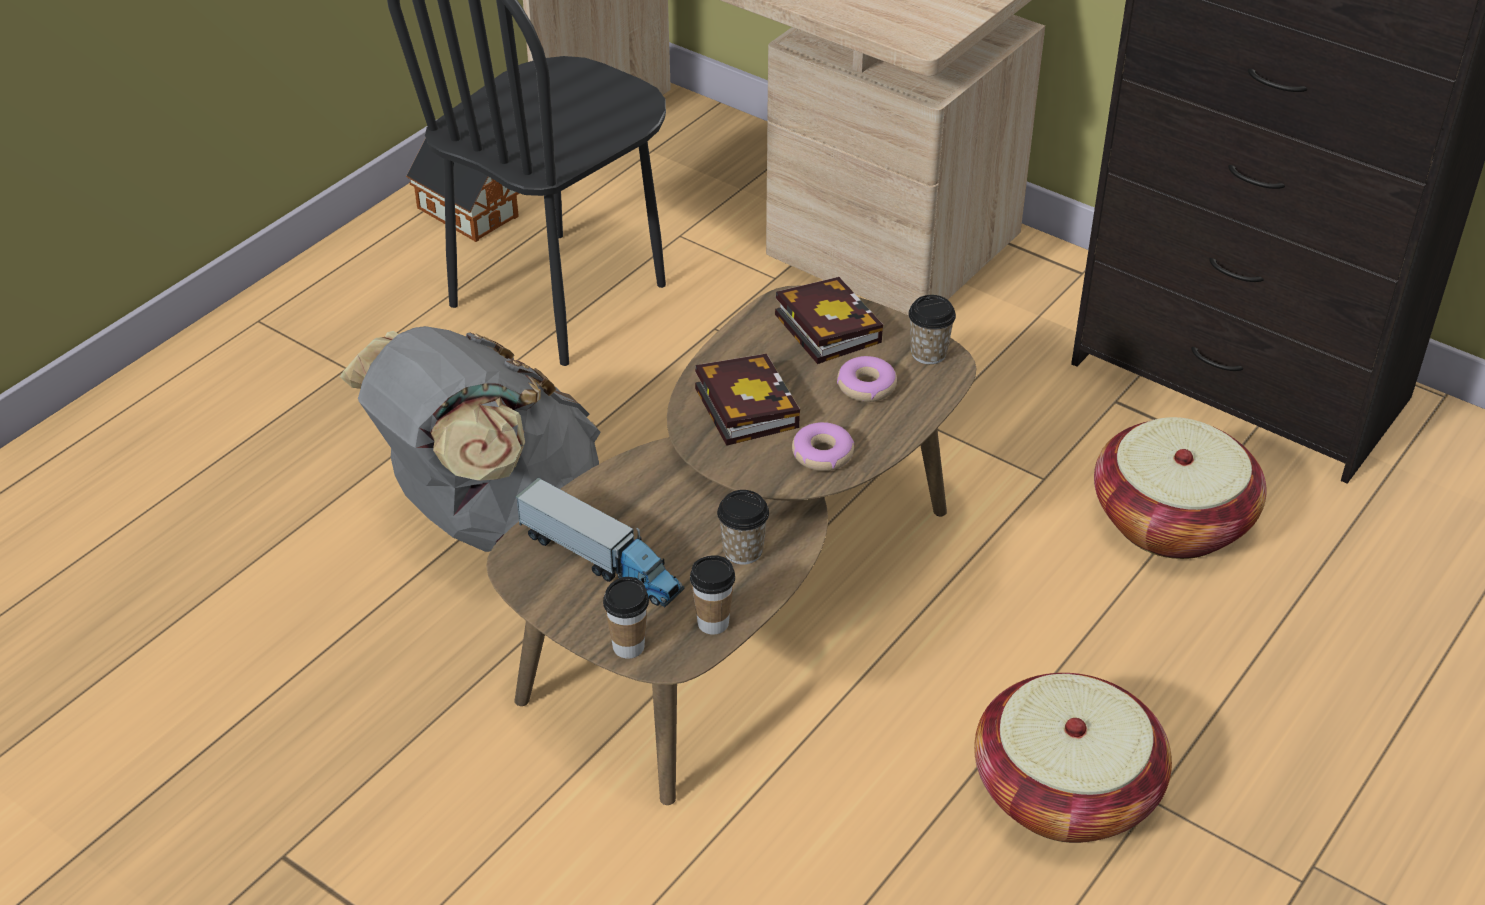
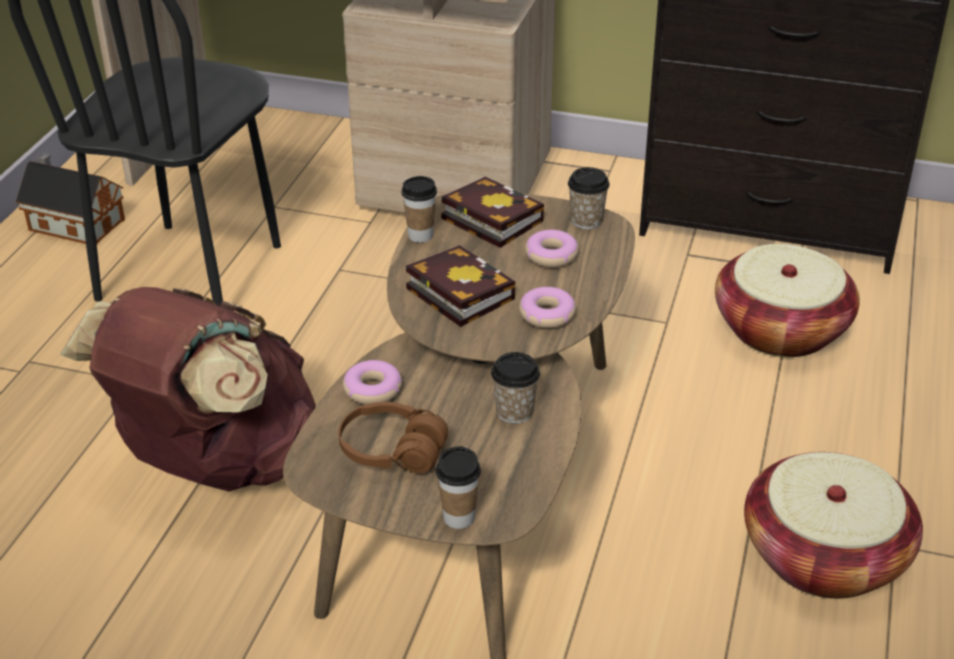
camera: 20 degrees left, 5 degrees down
grey backpack [340,326,601,552] -> brown backpack [60,287,316,492]
toy truck [515,477,684,607] -> brown headphones [338,402,448,474]
cup [690,555,735,635] -> cup moved to [401,176,437,243]
none -> donut [343,360,402,405]

